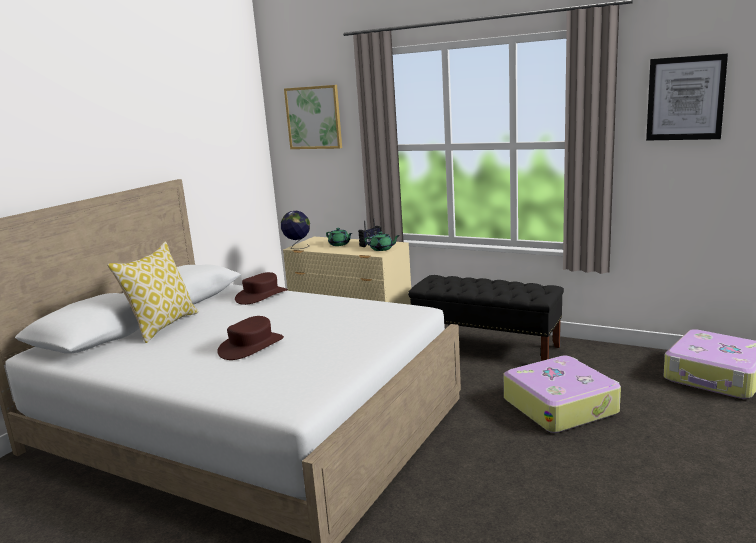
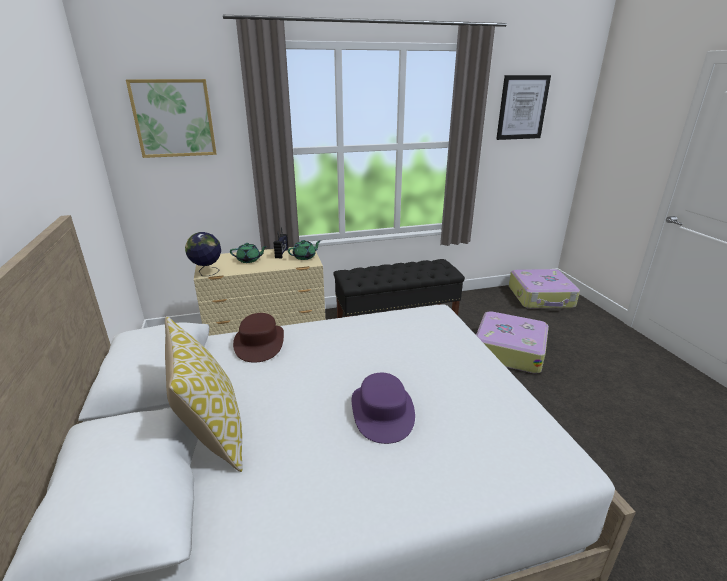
camera: 45 degrees left, 10 degrees up
brown hat [217,316,284,360] -> purple hat [352,373,415,444]

